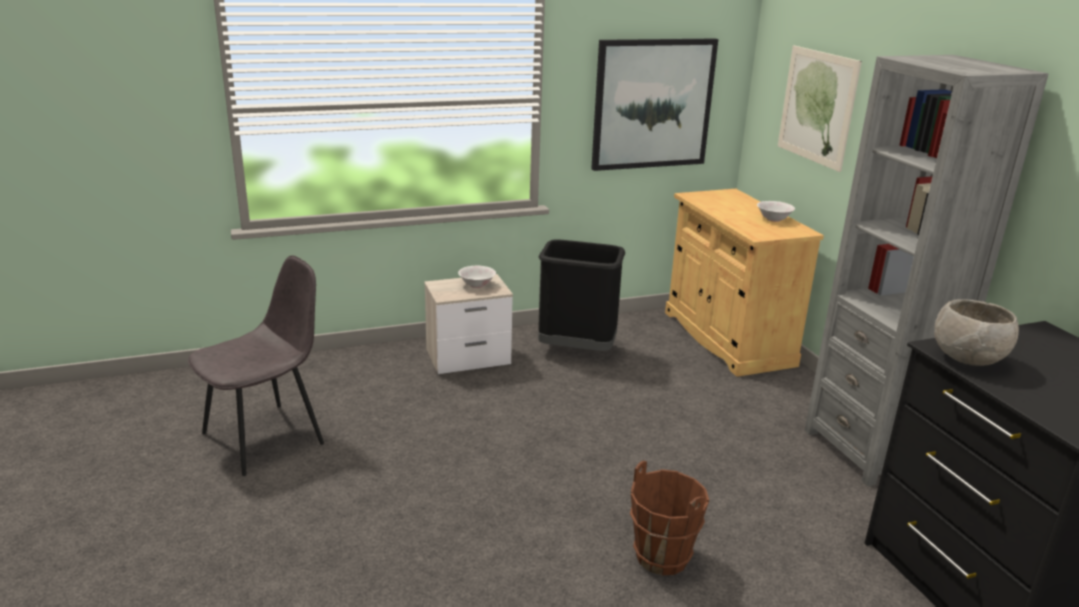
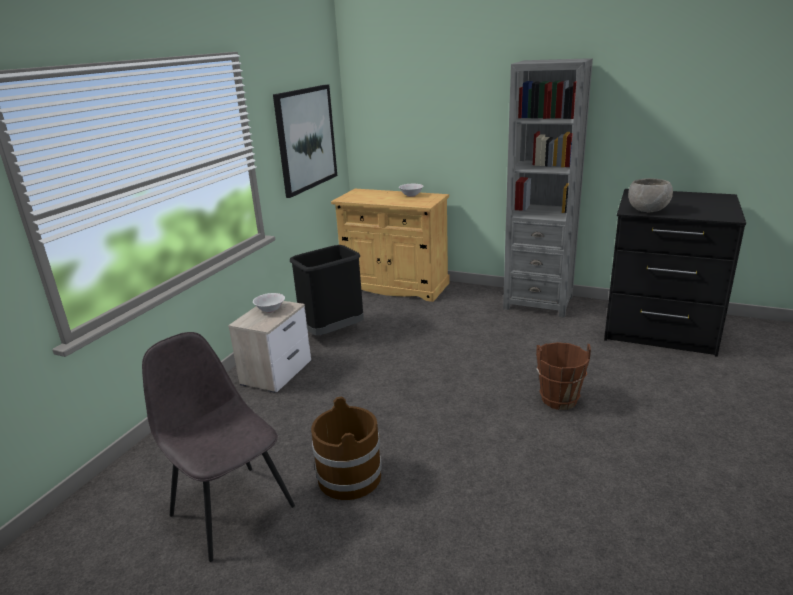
camera: 45 degrees left, 0 degrees up
grey chair [188,255,324,476] -> grey chair turned 45 degrees counterclockwise [142,332,295,562]
picture [778,46,862,172] -> none
none -> brown bucket [311,397,382,500]

